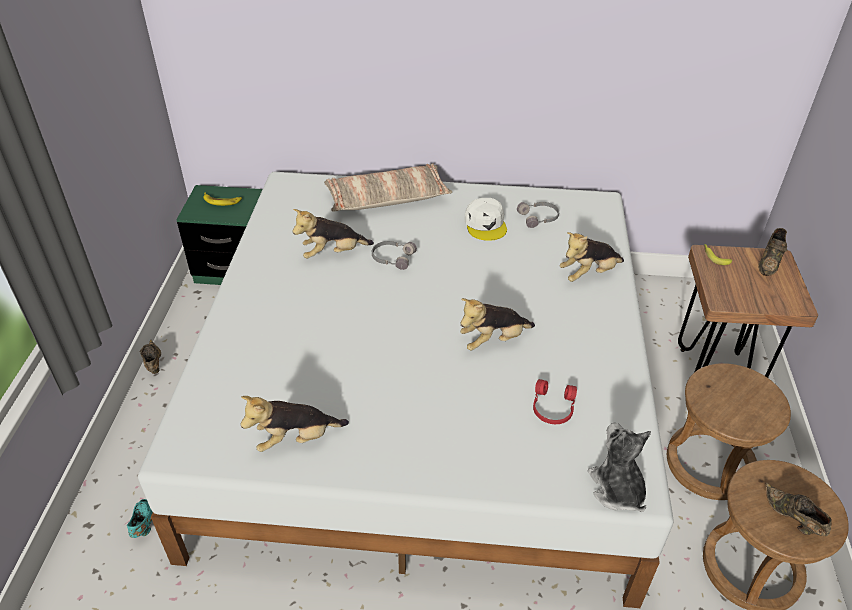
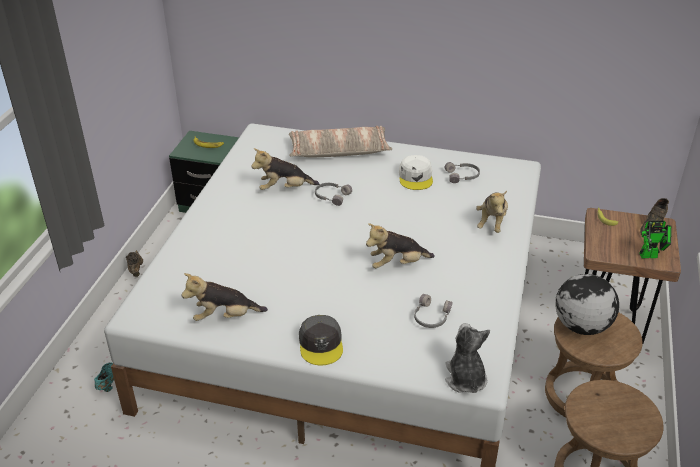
camera: 10 degrees right, 5 degrees down
red headphones [533,379,577,424] -> grey headphones [414,294,453,328]
plush toy [560,232,624,282] -> plush toy turned 60 degrees counterclockwise [476,191,508,233]
brown shoe [766,482,832,536] -> none
none -> grey cap [299,315,343,365]
none -> globe [555,274,619,335]
none -> toy robot [639,221,672,258]

